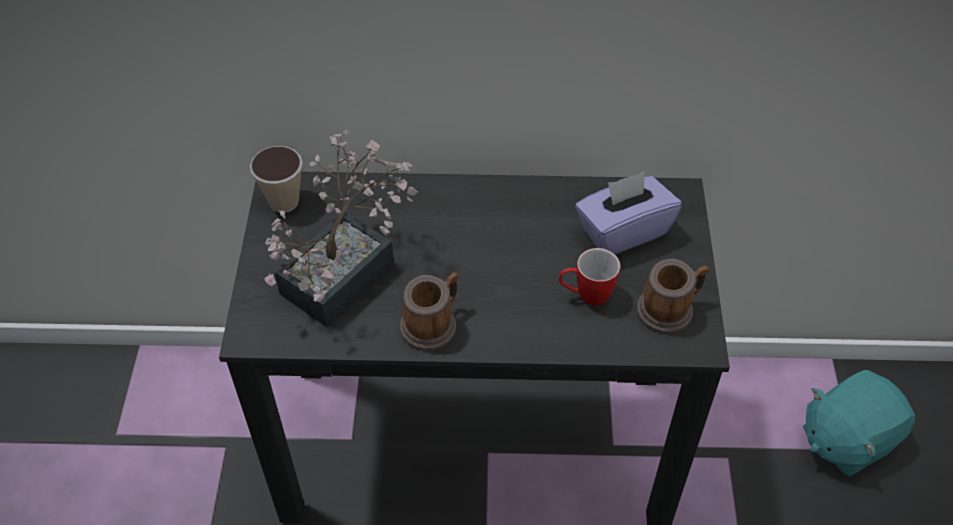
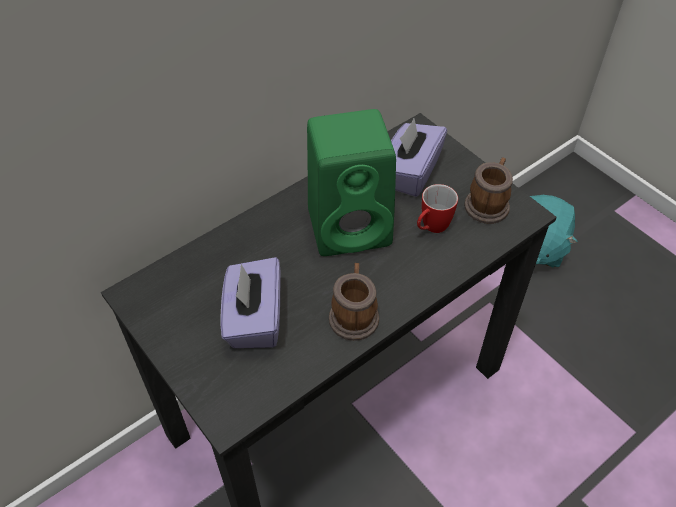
camera: 40 degrees left, 0 degrees up
cup [250,146,303,213] -> none
potted plant [264,129,419,327] -> purple tissue box [220,257,280,348]
none -> green speaker [307,109,396,256]

